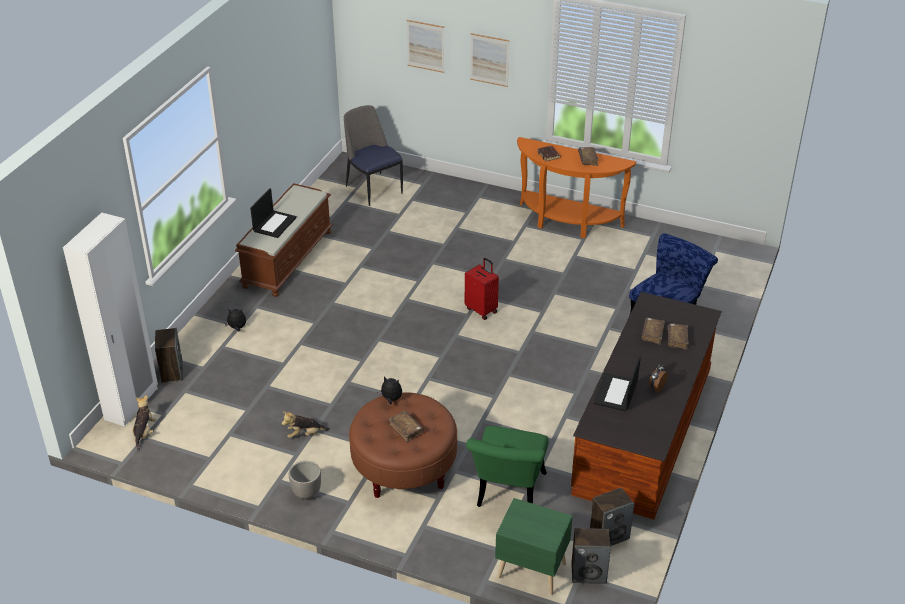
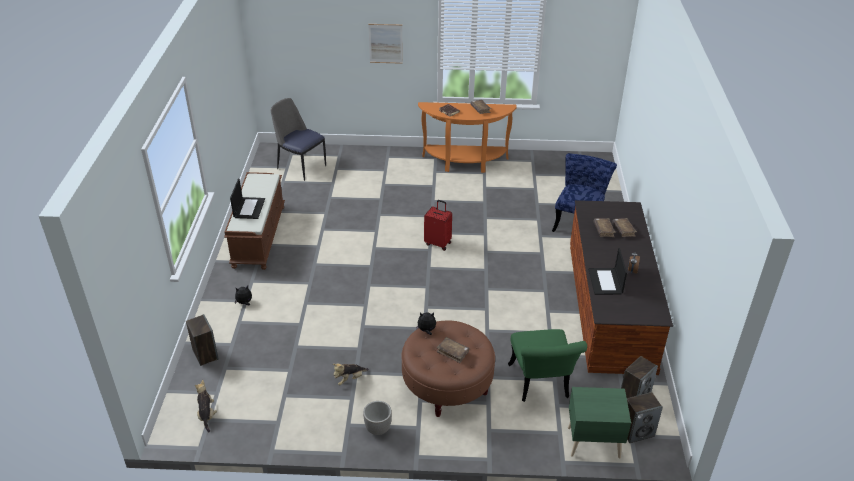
camera: 20 degrees left, 0 degrees up
white wardrobe [63,213,158,426] -> none
picture [406,20,444,73] -> none

